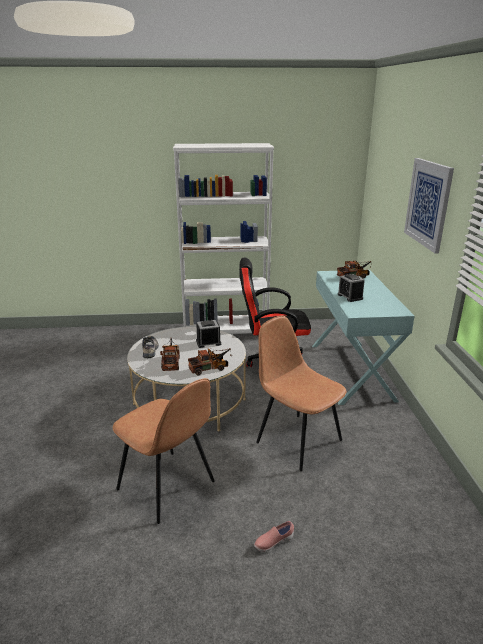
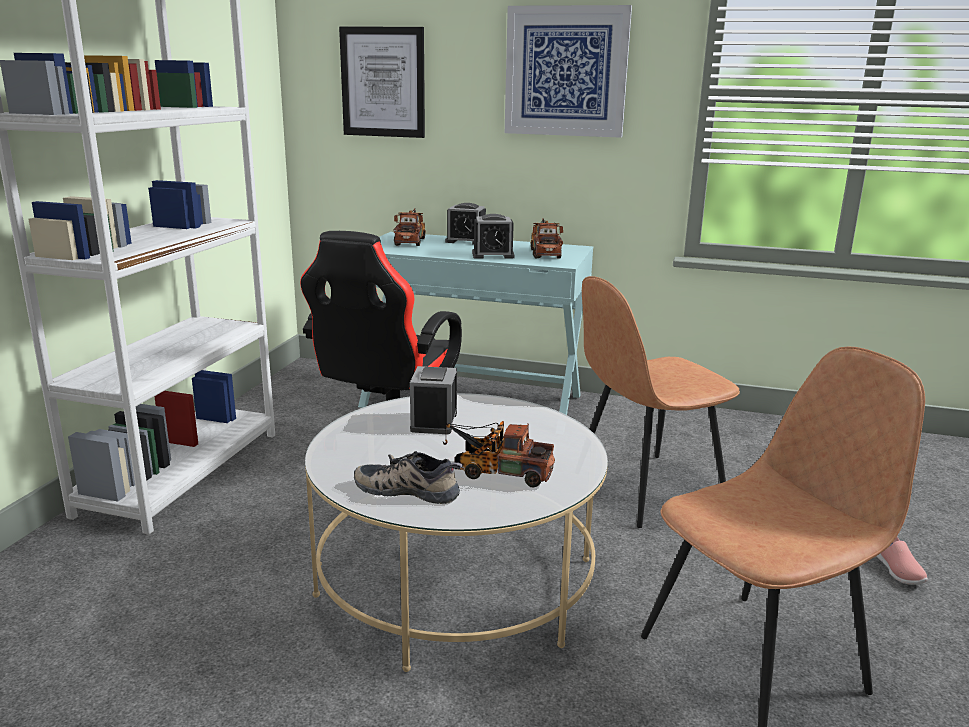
camera: 70 degrees left, 5 degrees down
toy truck [188,348,231,375] -> toy truck moved to [530,218,563,258]
none -> picture [339,27,425,138]
none -> alarm clock [445,203,486,245]

